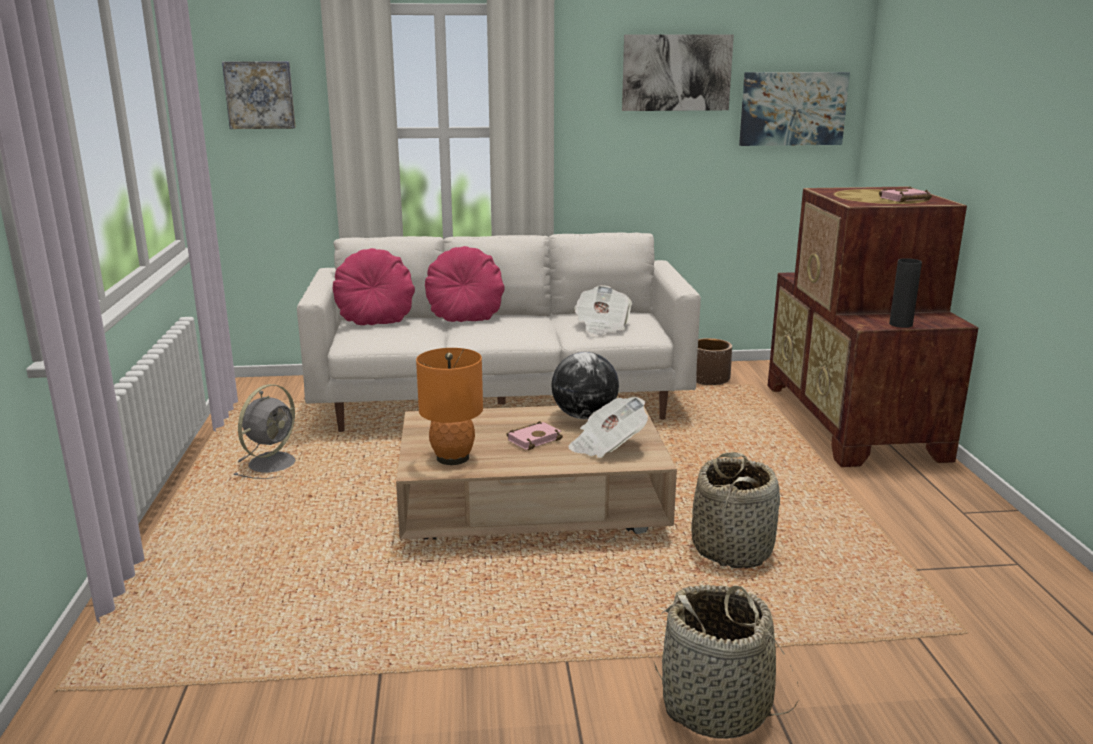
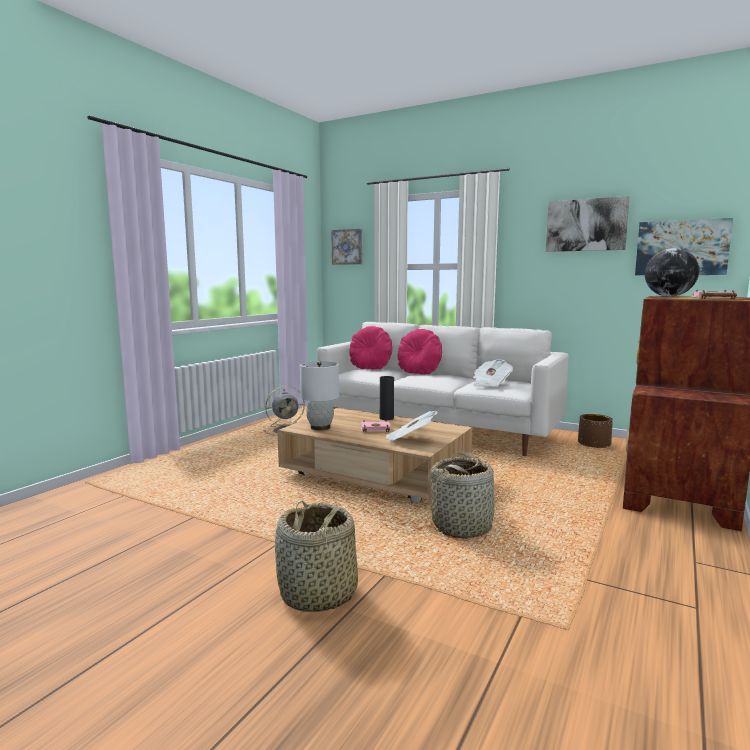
camera: 35 degrees right, 10 degrees down
orange table lamp [416,348,483,465] -> white table lamp [300,361,339,430]
globe [551,352,619,419] -> globe moved to [645,248,699,297]
black vase [889,258,922,328] -> black vase moved to [380,376,394,420]

